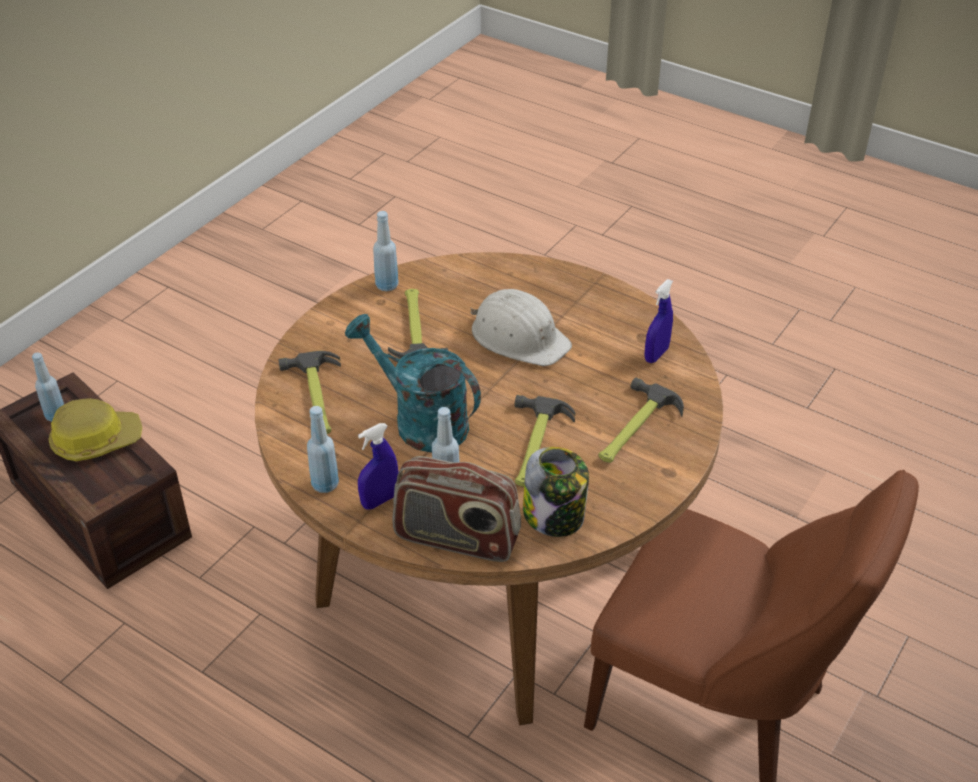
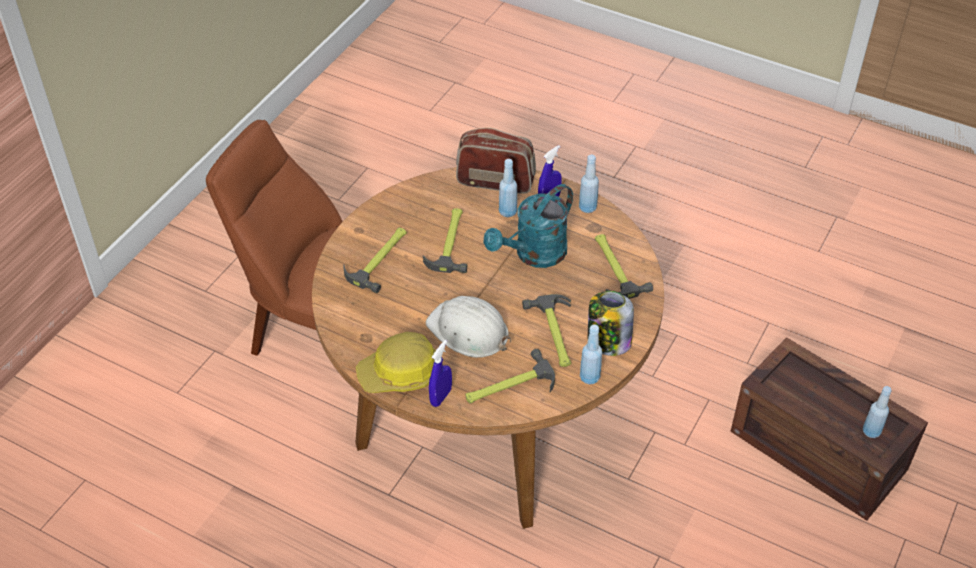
camera: 175 degrees right, 5 degrees up
hard hat [48,398,142,461] -> hard hat moved to [356,332,436,393]
turquoise watering can [345,314,481,453] -> turquoise watering can turned 105 degrees clockwise [484,184,573,268]
jar [523,447,589,537] -> jar moved to [588,291,634,356]
blue spray bottle [644,279,673,363] -> blue spray bottle moved to [429,340,452,407]
none -> hammer [465,349,555,404]

